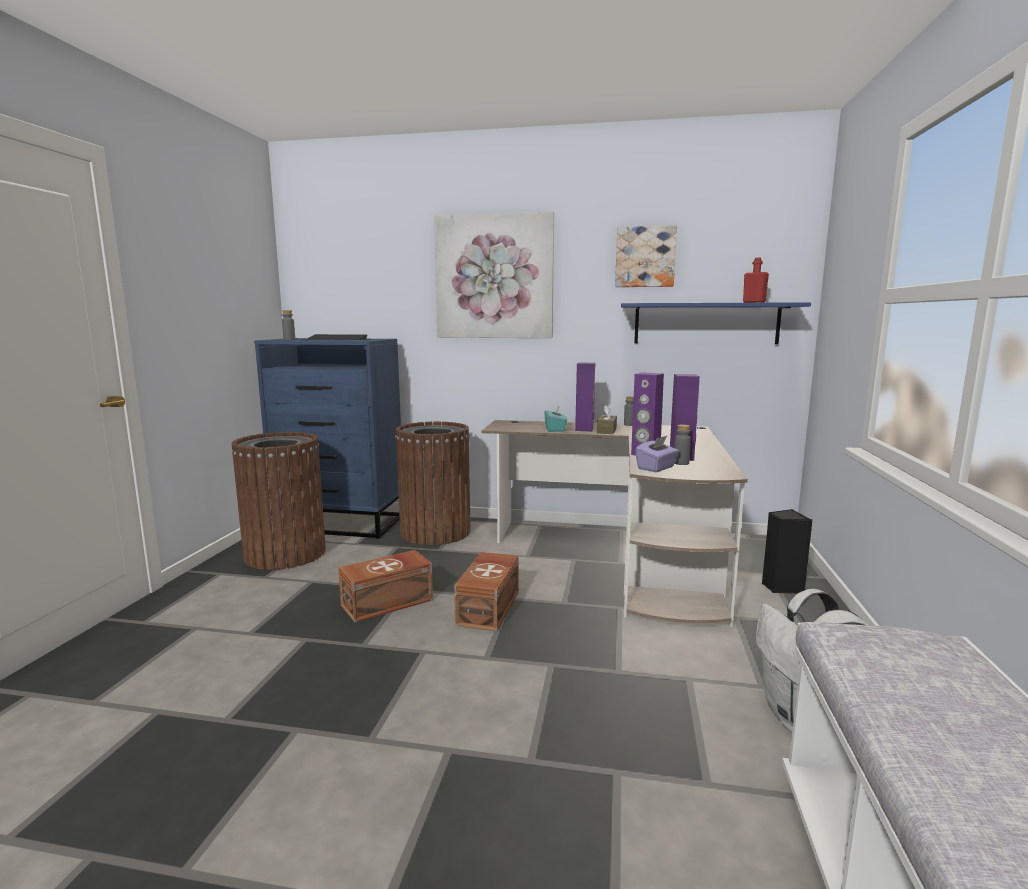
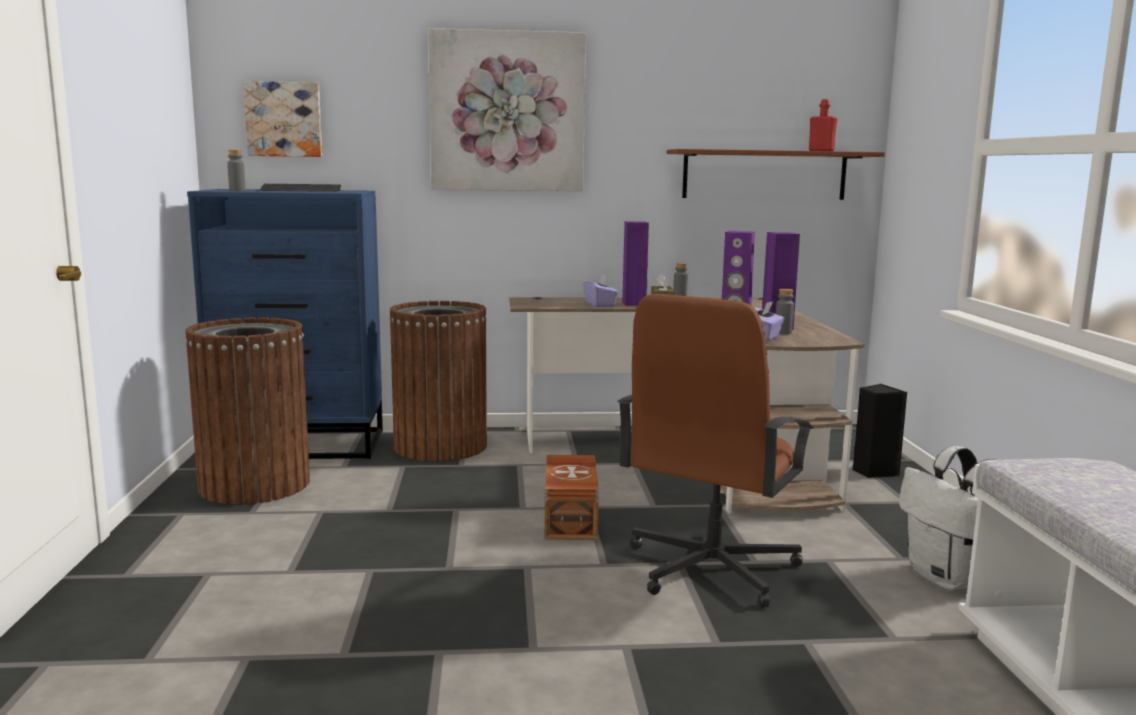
camera: 15 degrees left, 0 degrees up
brown storage box [338,550,433,623] -> none
turquoise tissue box [544,405,567,432] -> purple tissue box [583,274,618,308]
picture [615,225,677,287] -> picture moved to [243,81,322,157]
blue shelf [621,302,811,344] -> brown shelf [667,149,885,200]
none -> brown office chair [618,294,813,608]

